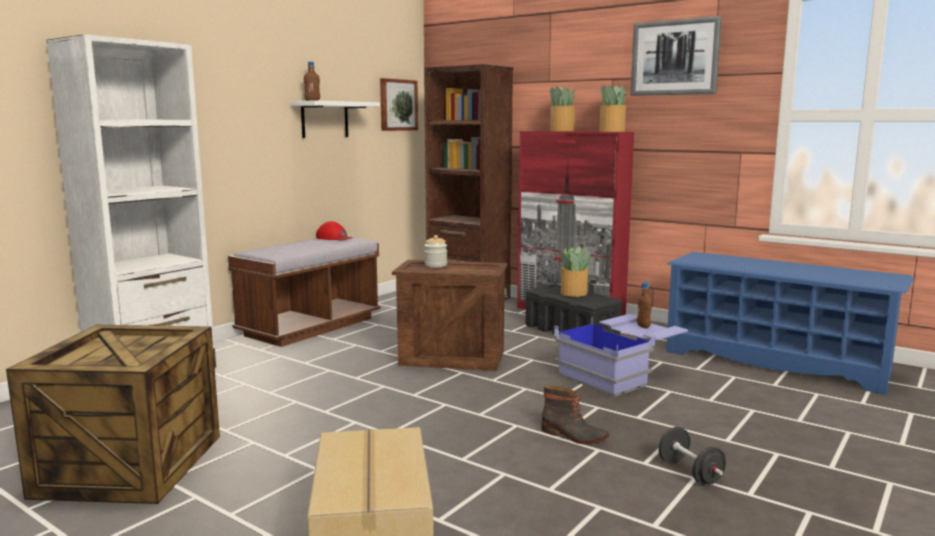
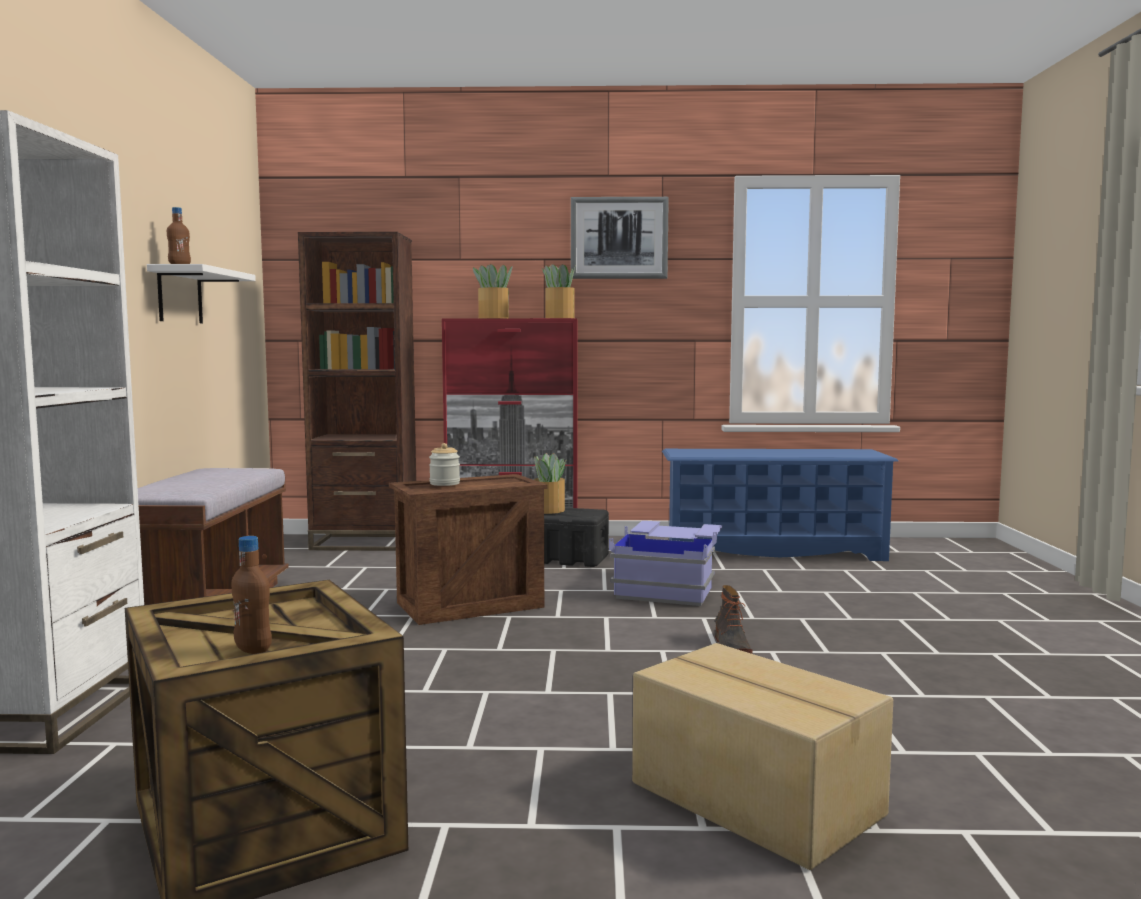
camera: 35 degrees left, 5 degrees down
red cap [316,221,353,240] -> none
picture [380,78,418,131] -> none
boot [541,386,609,444] -> boot turned 90 degrees clockwise [715,585,753,654]
brown bottle [637,282,652,328] -> brown bottle moved to [232,536,272,654]
black dumbbell [658,427,726,486] -> none

